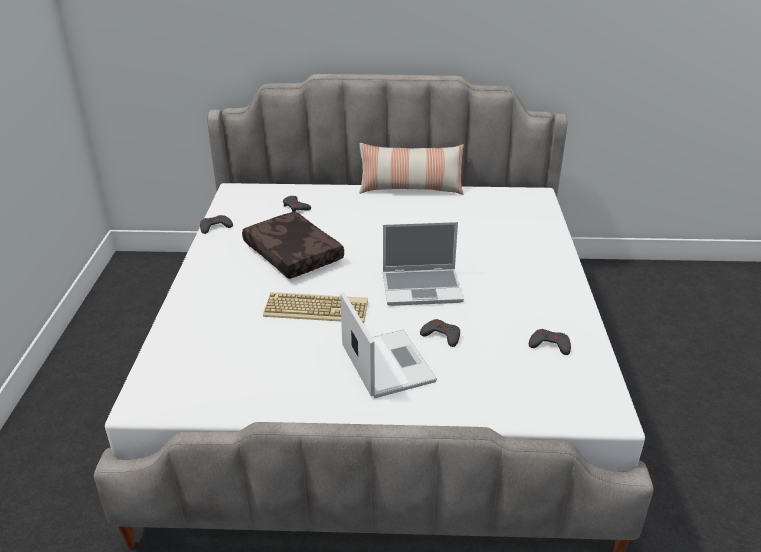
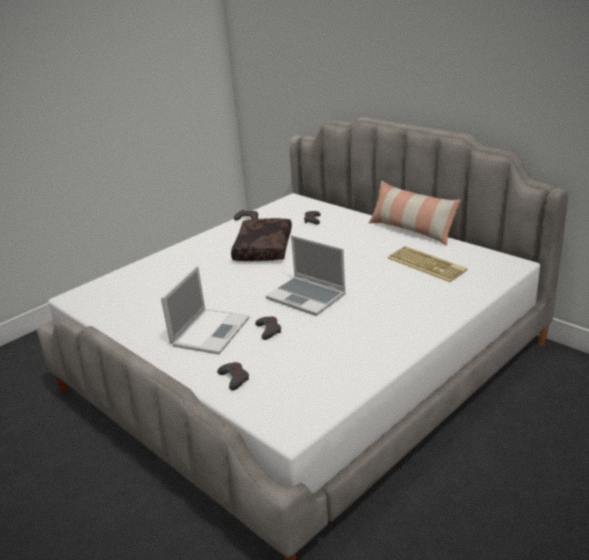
camera: 45 degrees right, 5 degrees down
keyboard [263,292,368,323] -> keyboard moved to [388,246,468,282]
grey game controller [529,329,571,355] -> grey game controller moved to [217,362,249,390]

